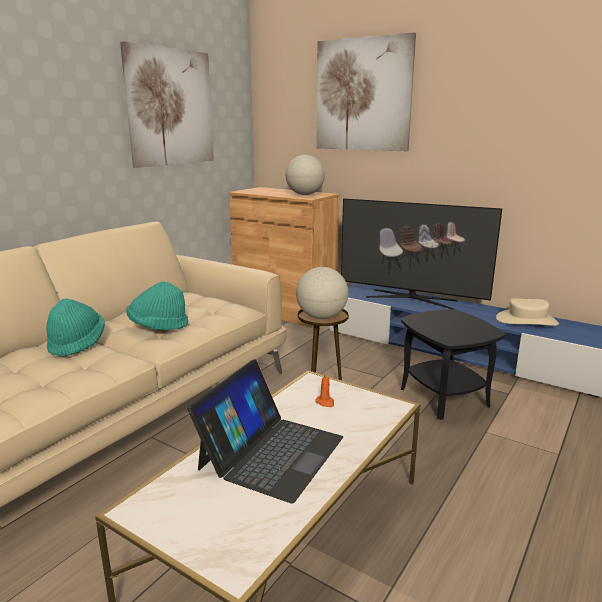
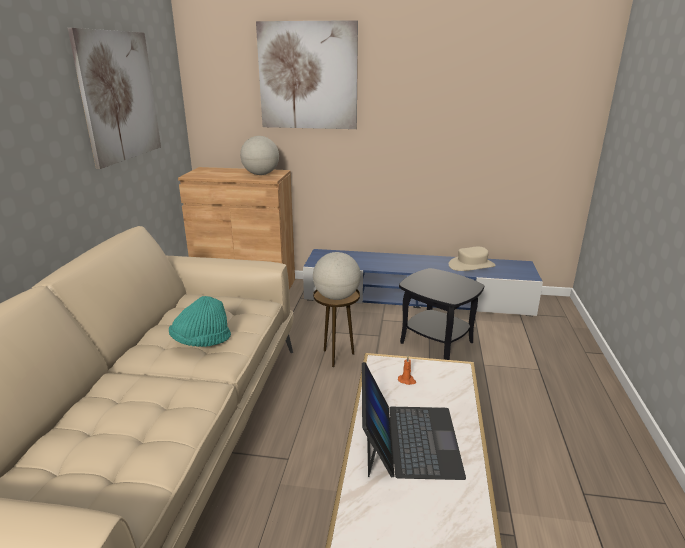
camera: 25 degrees left, 5 degrees up
turquoise hat [46,298,105,357] -> none
television [341,198,502,309] -> none

